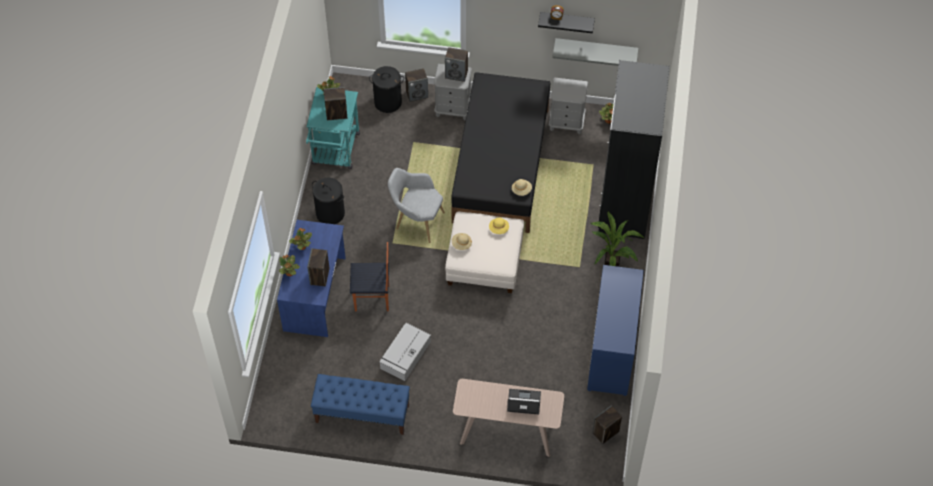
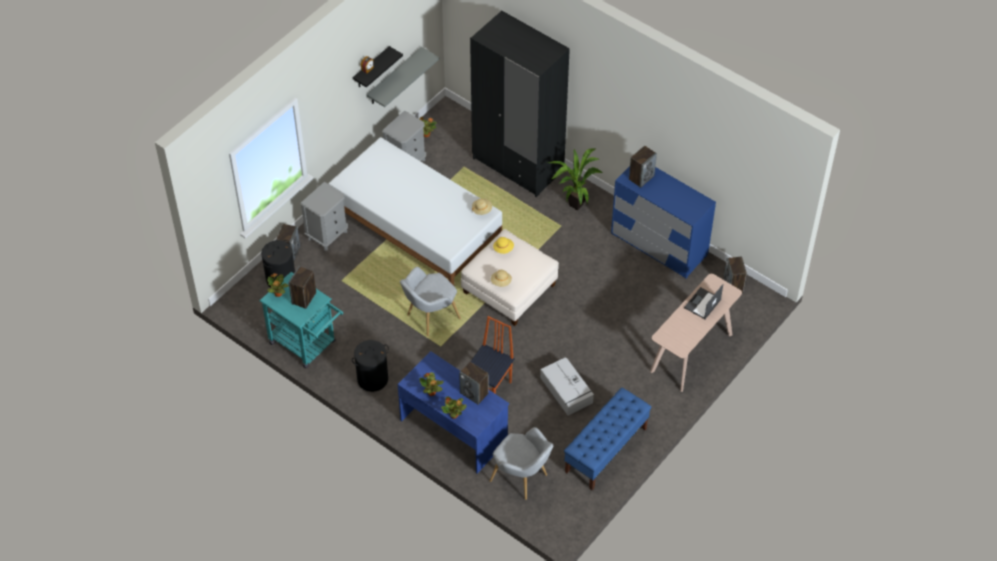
camera: 60 degrees left, 5 degrees down
speaker [445,47,468,82] -> speaker moved to [629,146,657,188]
black bed [451,72,550,233] -> white bed [328,137,502,286]
none -> grey armchair [490,427,553,500]

